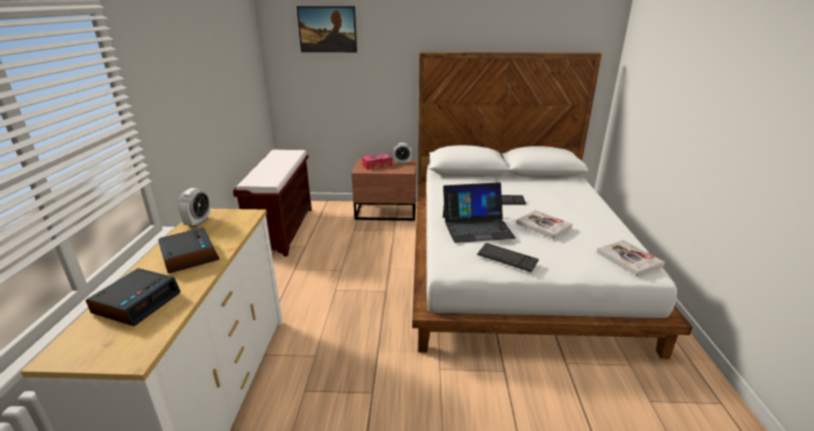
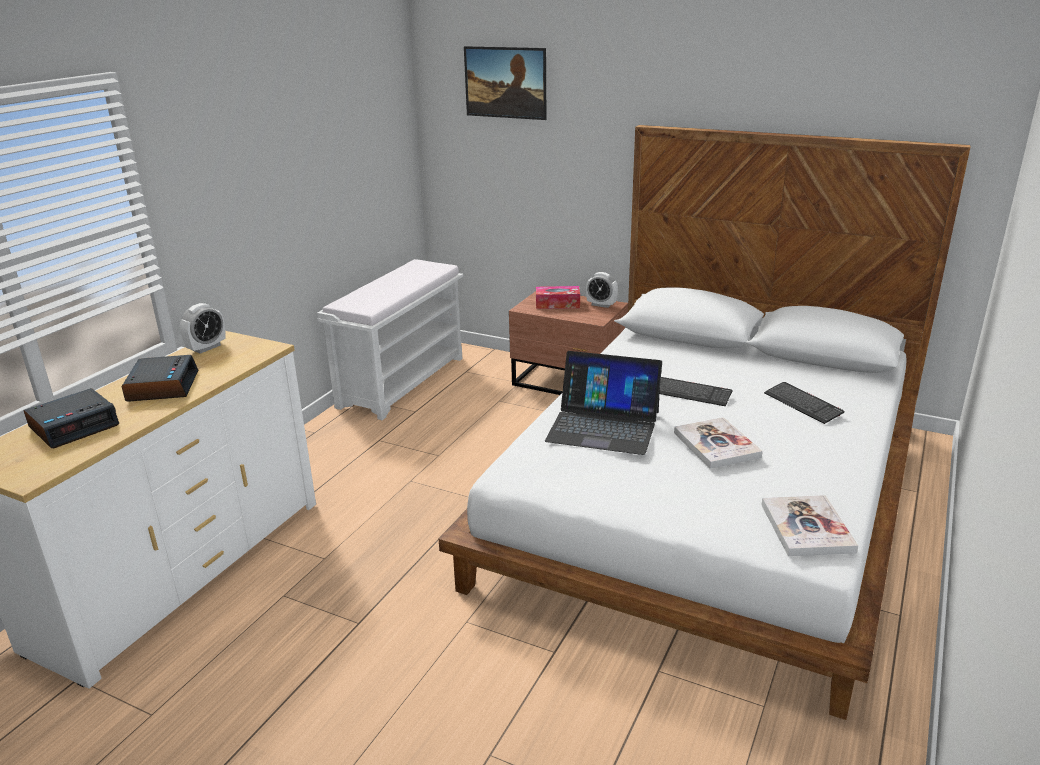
camera: 25 degrees right, 0 degrees up
brown bench [233,150,312,256] -> white bench [317,259,463,420]
keyboard [477,243,539,272] -> keyboard moved to [764,382,845,424]

